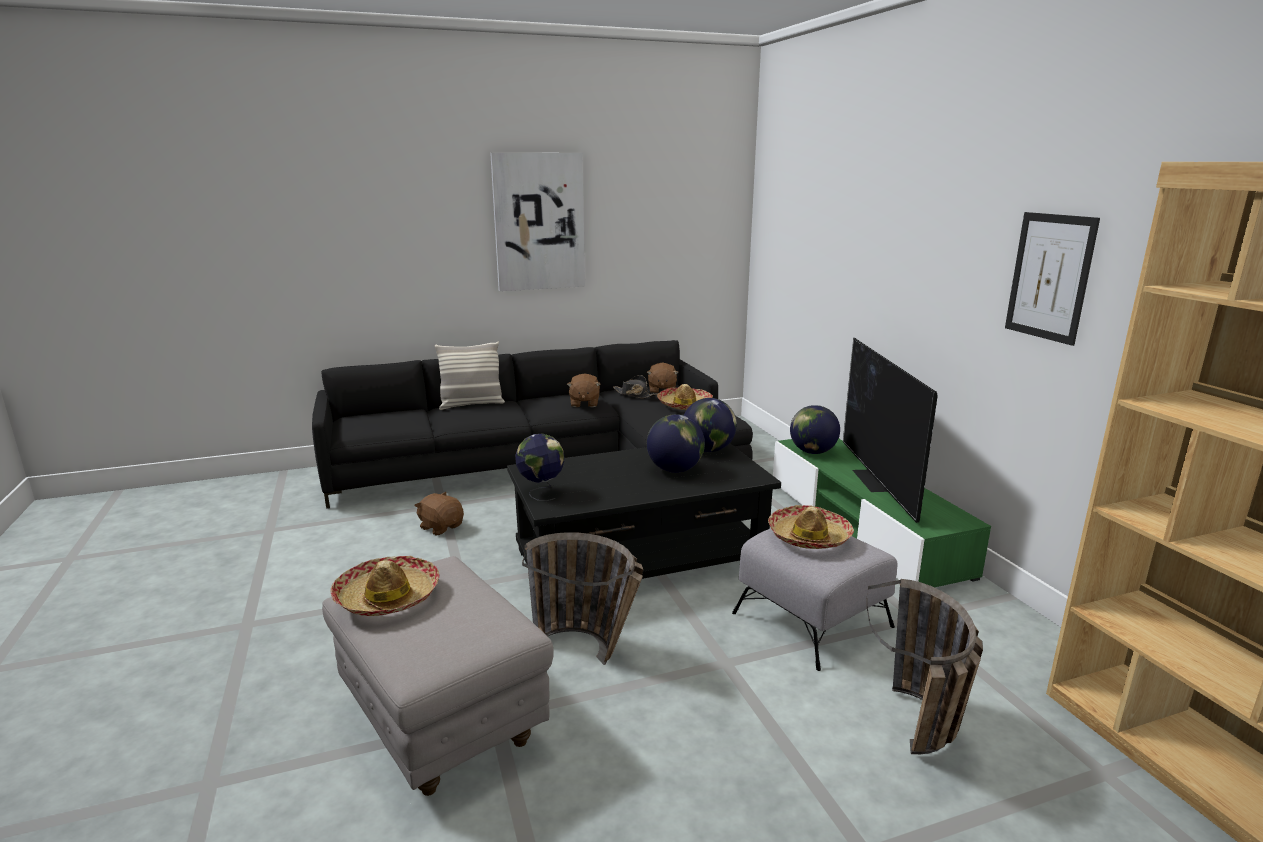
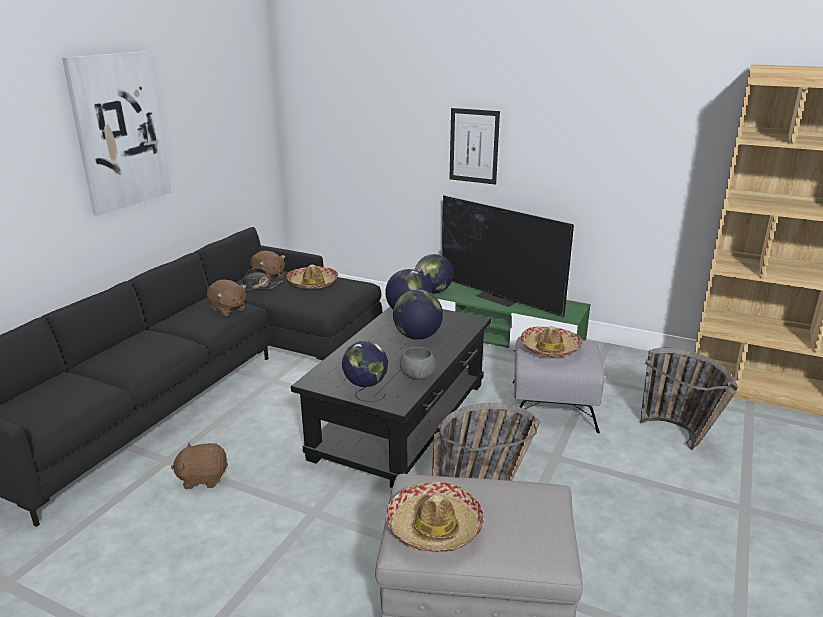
camera: 45 degrees left, 5 degrees up
pillow [435,342,505,410] -> none
picture [1005,212,1100,346] -> picture moved to [449,108,500,185]
none -> grey bowl [400,347,436,380]

